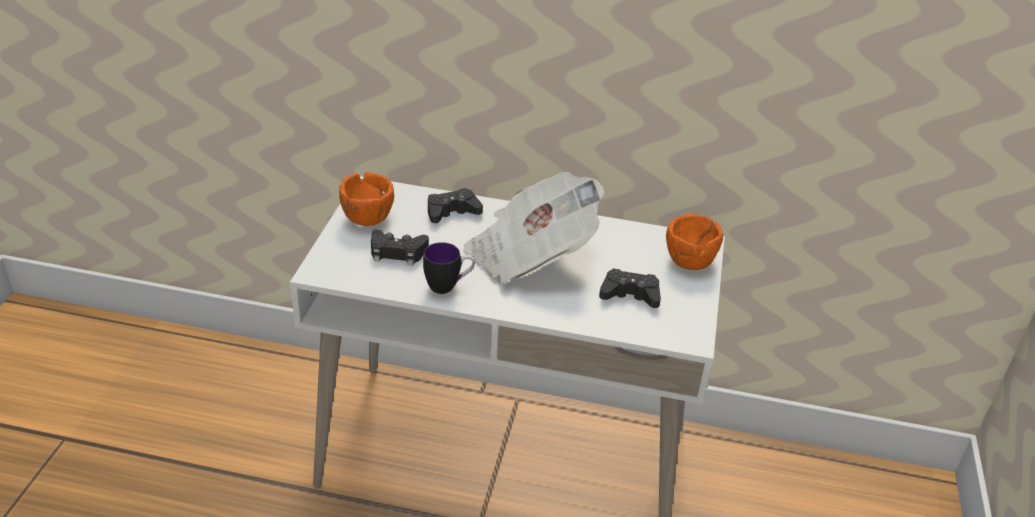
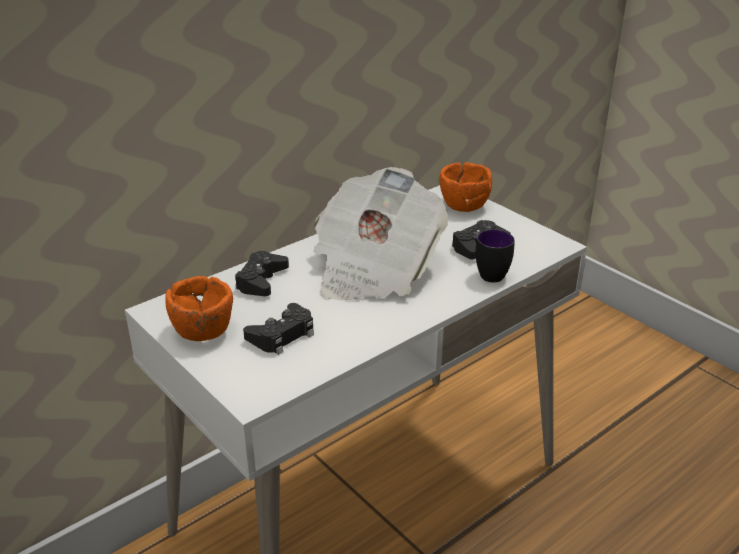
camera: 50 degrees left, 5 degrees down
mug [423,242,475,294] -> mug moved to [475,230,515,283]

